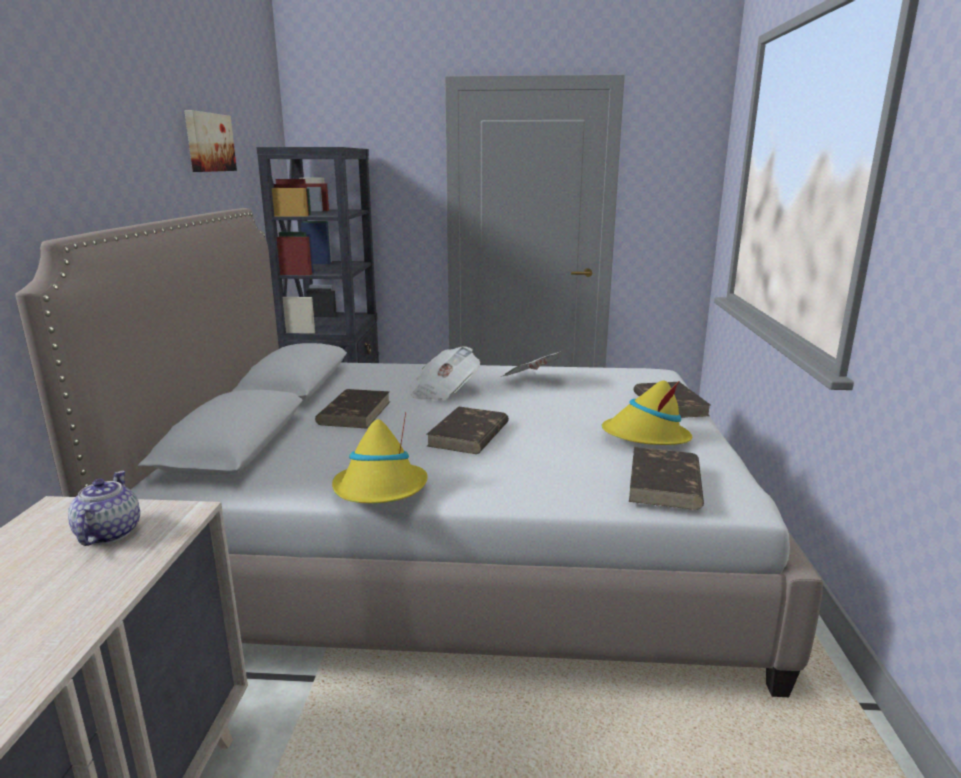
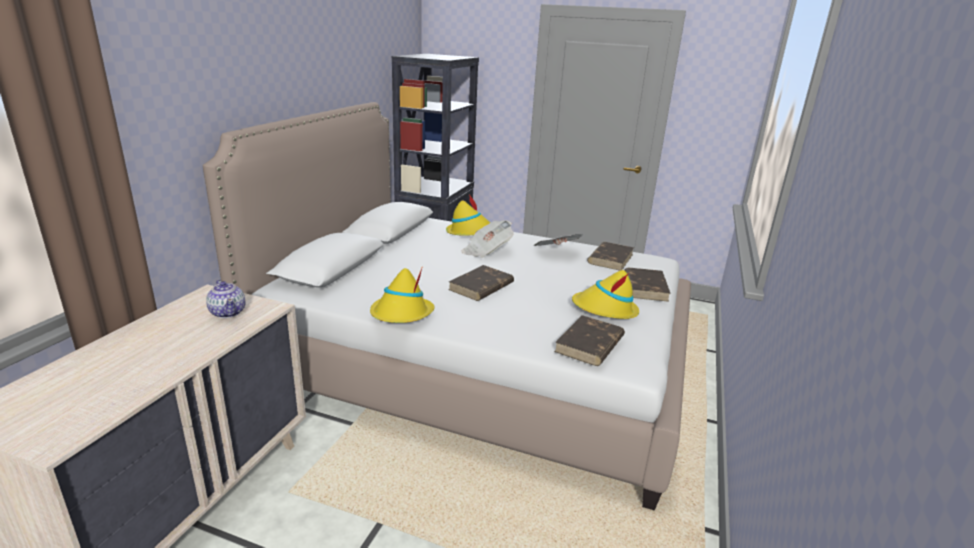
camera: 15 degrees right, 5 degrees up
teapot [68,471,140,546] -> teapot turned 135 degrees clockwise [206,280,245,318]
picture [184,110,237,172] -> none
brown book [315,389,390,428] -> brown book moved to [587,242,634,271]
none -> yellow hat [446,194,490,236]

